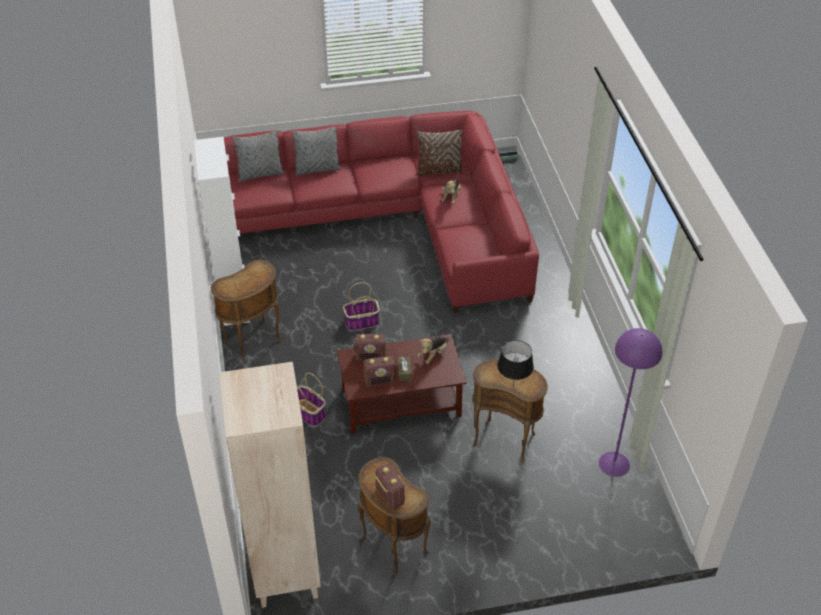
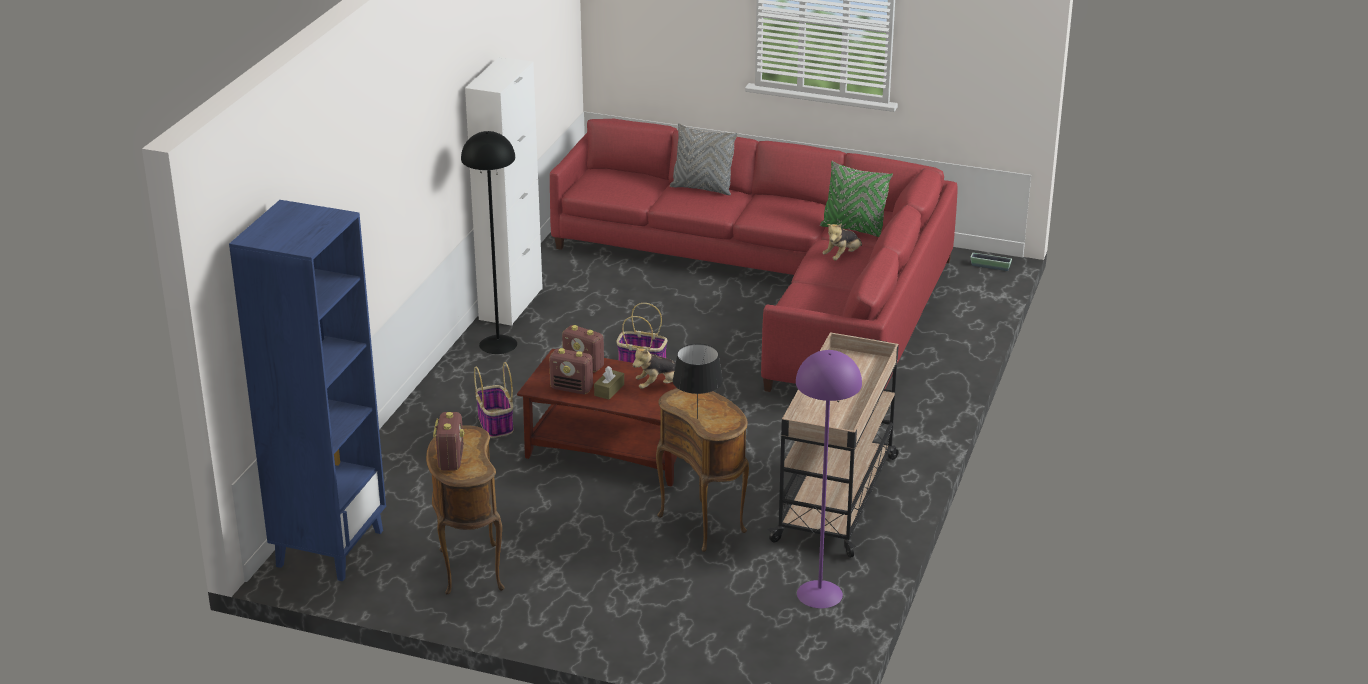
camera: 30 degrees right, 15 degrees down
brown side table [211,260,282,363] -> black floor lamp [461,131,517,354]
beige bookcase [219,362,321,608] -> blue bookcase [229,200,386,581]
grey pillow [232,130,284,182] -> none
brown pillow [417,129,463,176] -> green pillow [820,161,893,237]
none -> beige cart [767,332,899,558]

